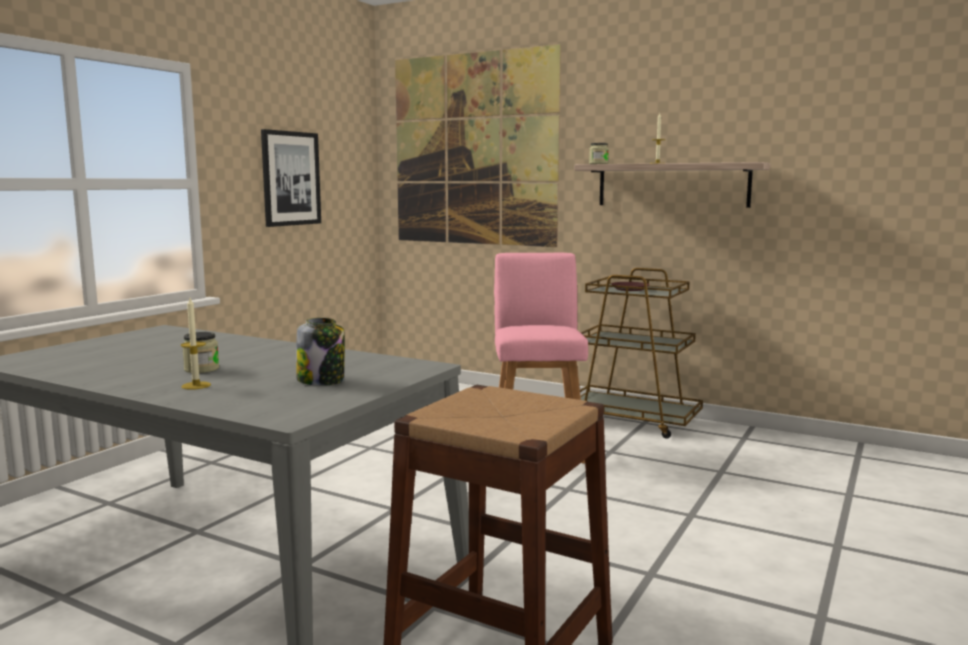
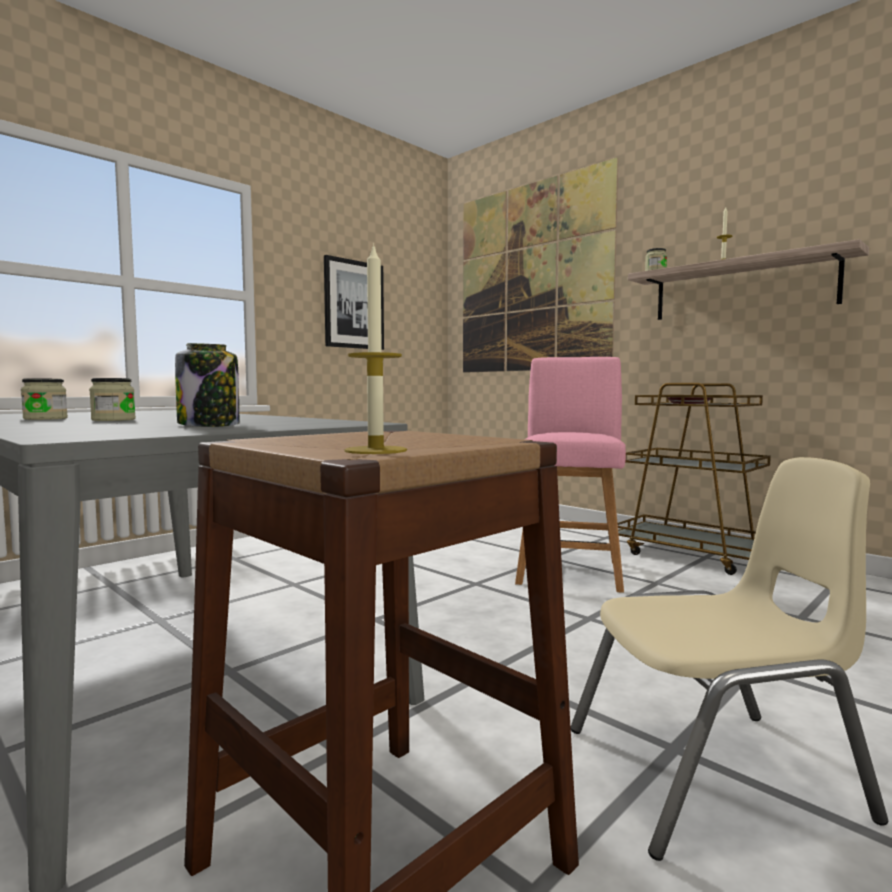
camera: 15 degrees right, 5 degrees down
candle [181,298,211,390] -> candle moved to [344,243,407,454]
none -> jar [21,378,68,420]
none -> beige chair [571,457,888,861]

